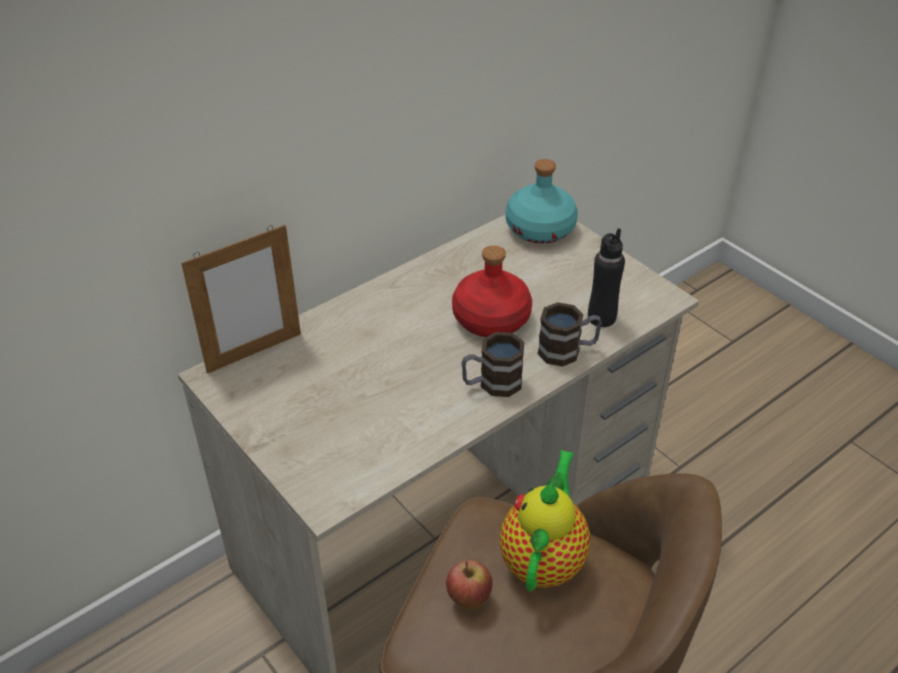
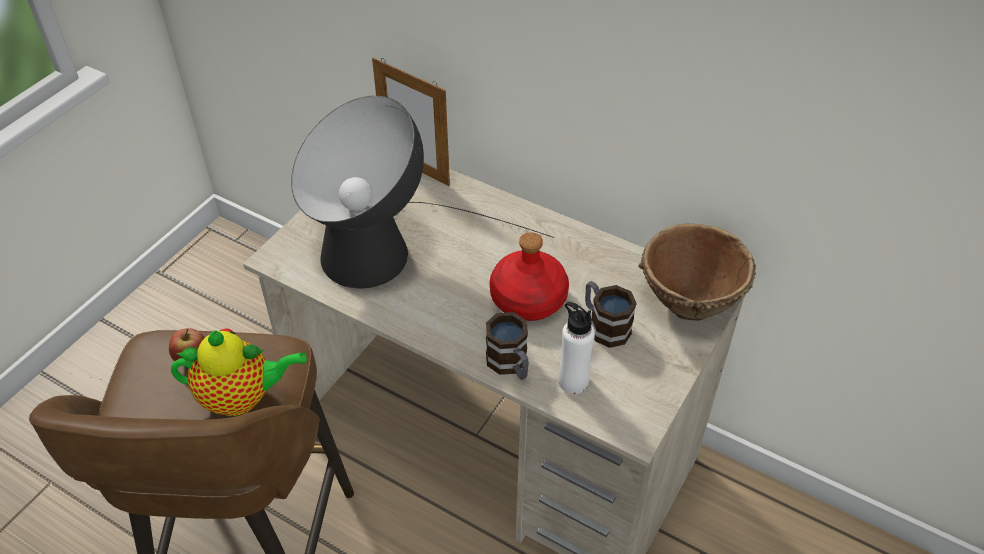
camera: 70 degrees right, 5 degrees up
mug [462,332,524,397] -> mug moved to [585,281,637,348]
turquoise bottle [506,159,578,243] -> brown bowl [638,223,756,321]
black bottle [588,228,625,327] -> white bottle [558,302,595,394]
none -> table lamp [291,96,555,289]

